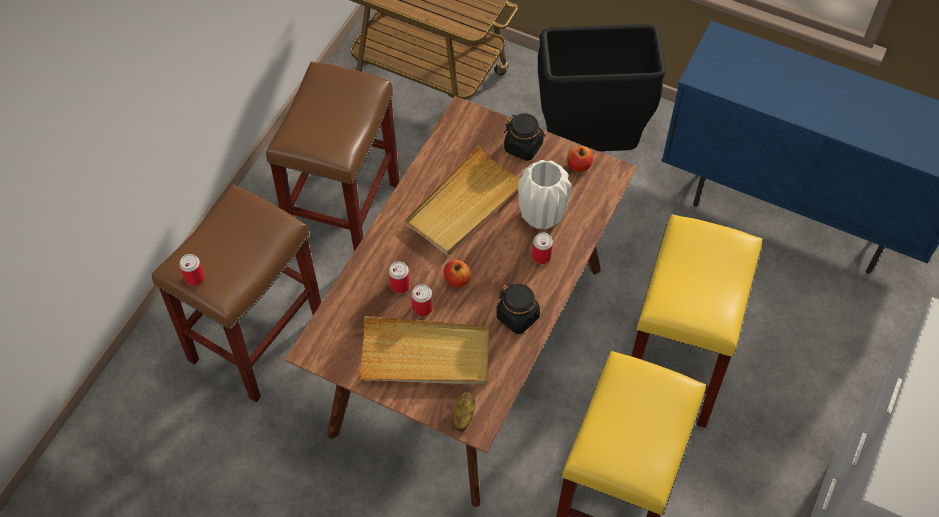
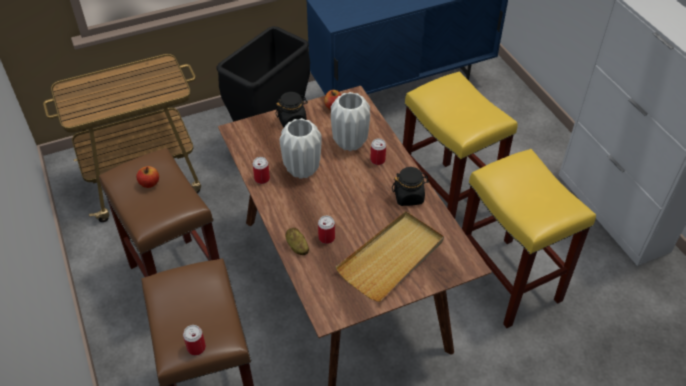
camera: 50 degrees left, 10 degrees down
beige tray [405,145,520,255] -> white vase [279,118,322,179]
can [412,284,433,316] -> can moved to [253,157,270,184]
apple [444,260,471,287] -> apple moved to [136,166,159,188]
potato [453,392,475,432] -> potato moved to [286,228,309,255]

